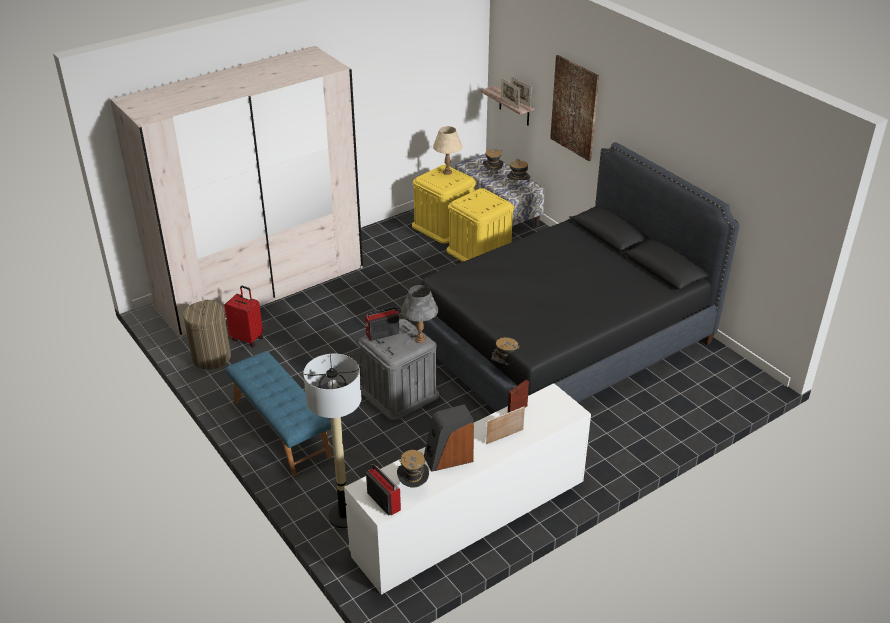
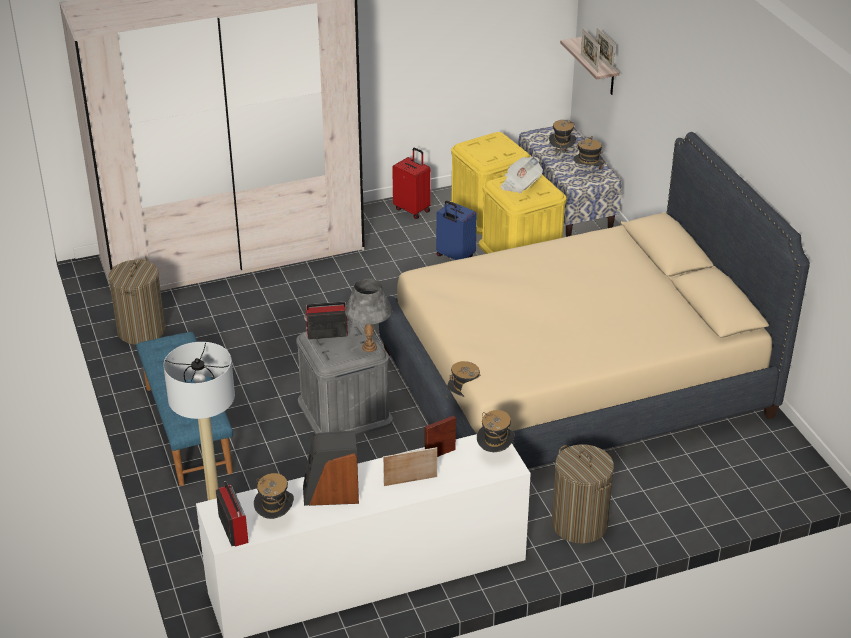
camera: 15 degrees right, 0 degrees up
red suitcase [224,286,263,347] -> red suitcase moved to [392,148,431,219]
black bed [406,142,740,412] -> beige bed [379,132,810,469]
beige table lamp [433,126,462,175] -> none
picture [550,55,599,161] -> none
none -> blue suitcase [436,201,477,260]
none -> hat [477,410,515,452]
none -> newspaper [501,157,543,193]
none -> laundry basket [552,444,614,544]

